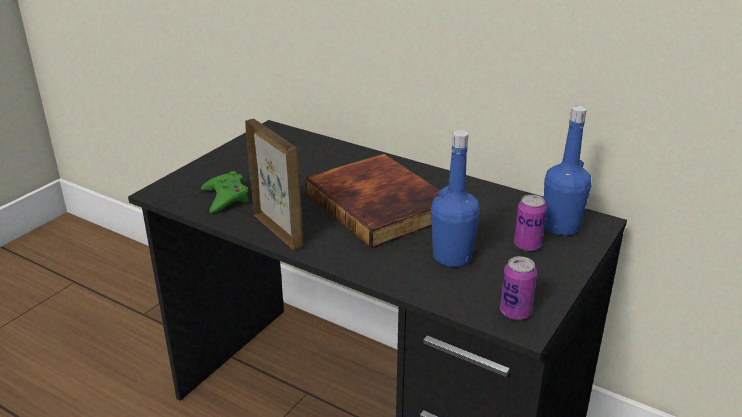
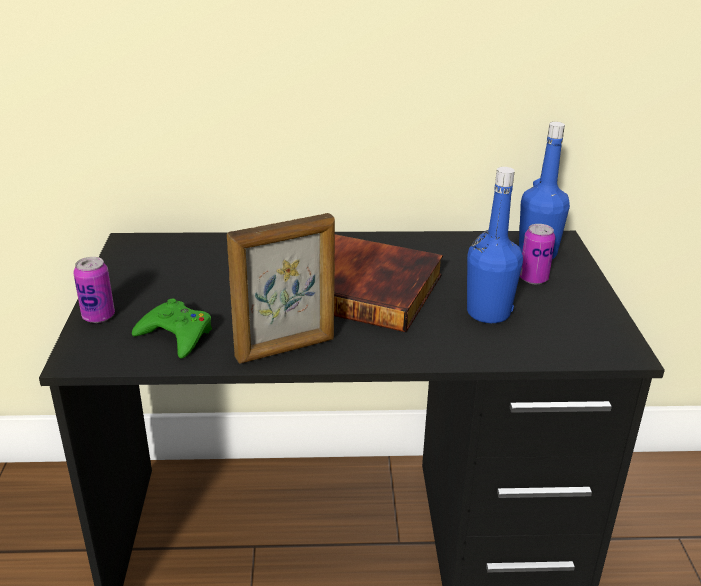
camera: 35 degrees left, 0 degrees up
picture frame [245,119,303,250] -> picture frame turned 135 degrees clockwise [227,213,335,364]
can [500,256,537,320] -> can moved to [73,257,115,323]

